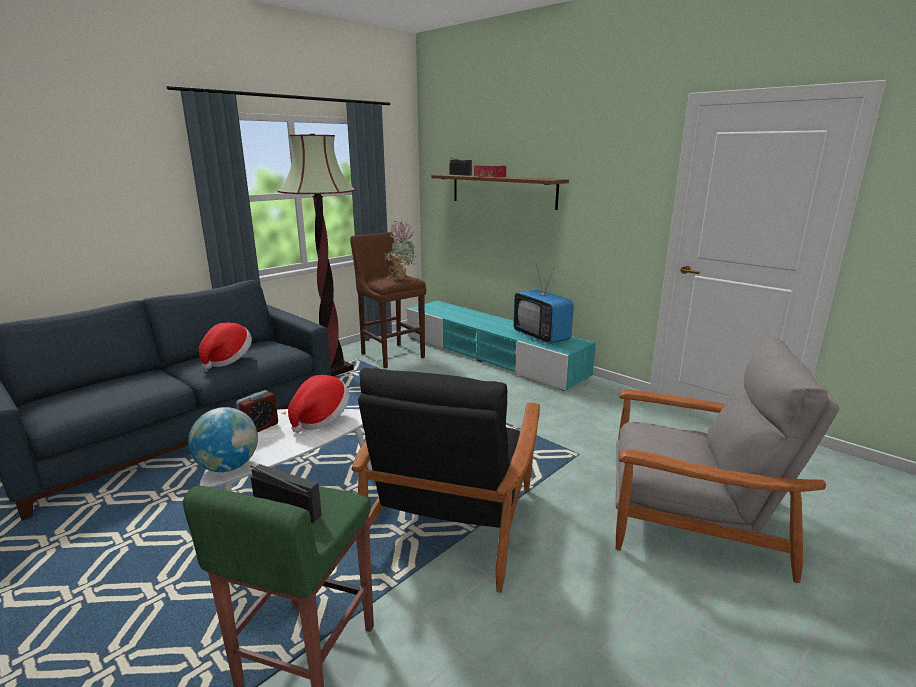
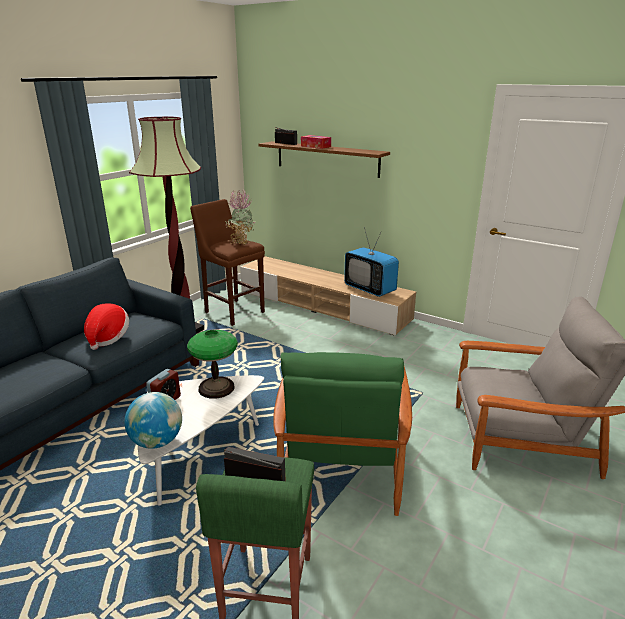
camera: 10 degrees left, 5 degrees up
hat [288,375,349,433] -> table lamp [187,330,238,399]
black armchair [352,368,540,593] -> green armchair [273,352,412,516]
turquoise tv stand [407,301,596,391] -> beige tv stand [240,256,416,336]

